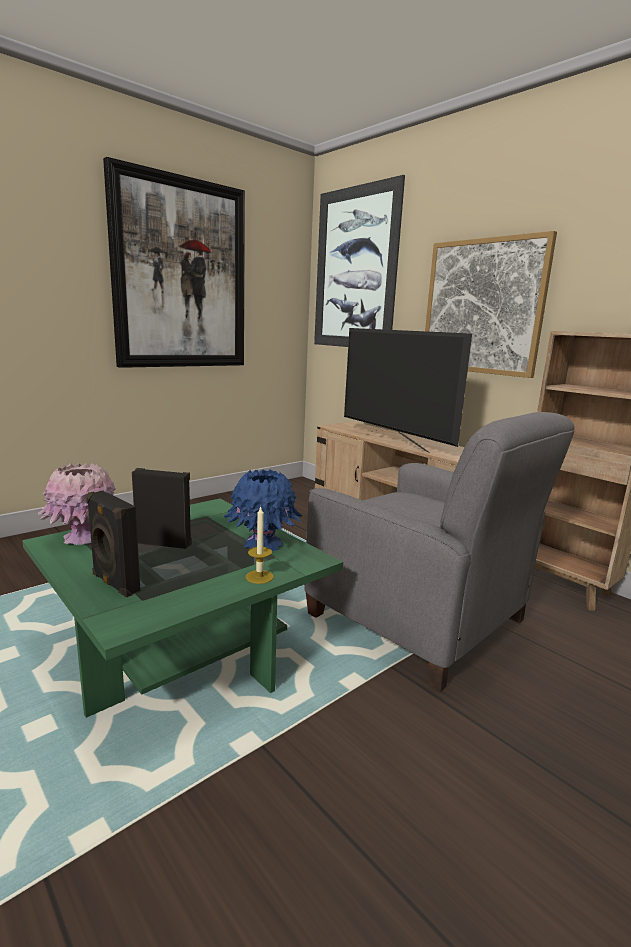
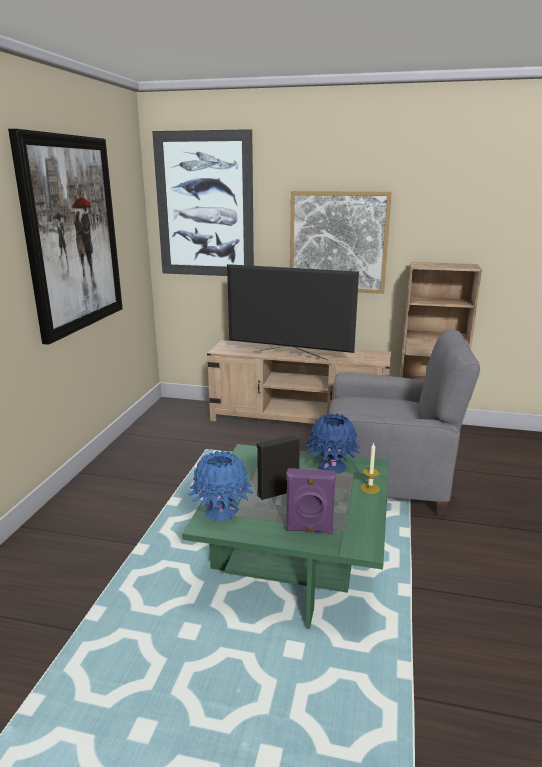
camera: 35 degrees left, 5 degrees up
pink vase [38,463,116,545] -> blue vase [189,450,253,522]
black speaker [86,491,141,597] -> purple speaker [286,468,336,534]

